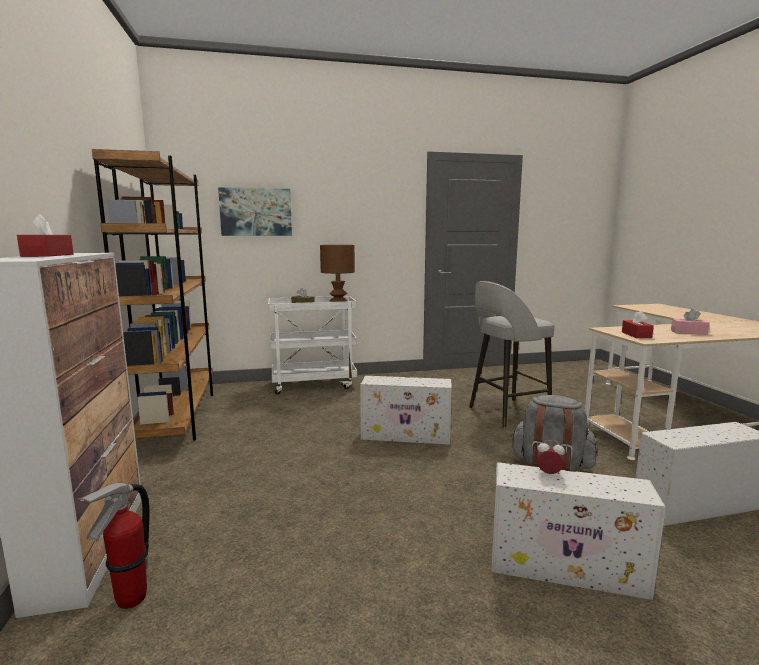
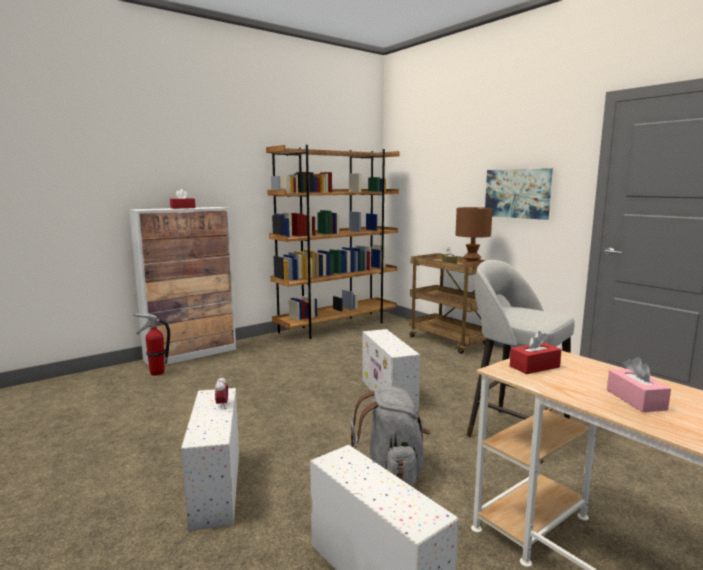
camera: 65 degrees right, 0 degrees up
picture [218,187,292,236] -> picture moved to [485,168,553,220]
white cart [268,296,357,395] -> brown cart [409,253,487,354]

